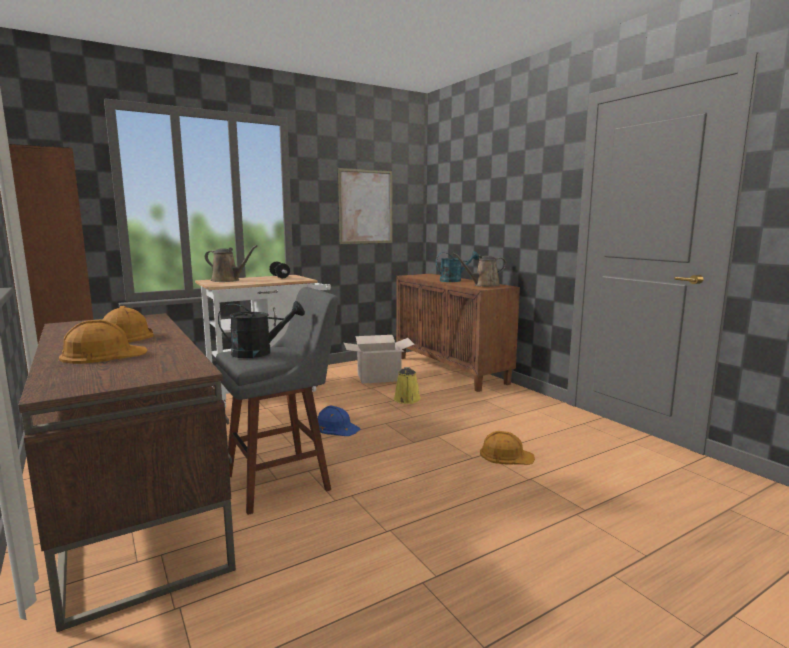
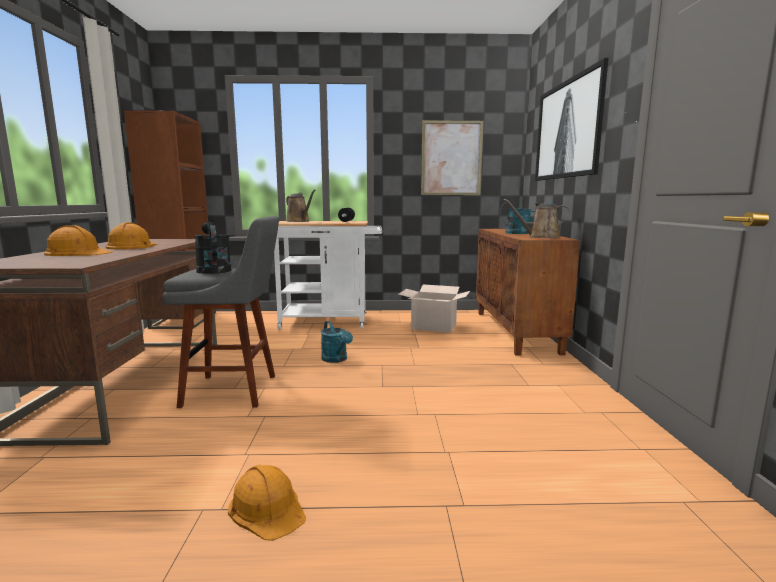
camera: 30 degrees right, 0 degrees up
black watering can [218,301,305,358] -> black watering can turned 135 degrees counterclockwise [194,222,231,274]
blue hard hat [318,406,361,436] -> turquoise watering can [321,321,353,363]
yellow watering can [394,367,421,404] -> none
orange hard hat [480,431,535,465] -> orange hard hat moved to [228,464,306,541]
none -> picture [535,58,608,181]

